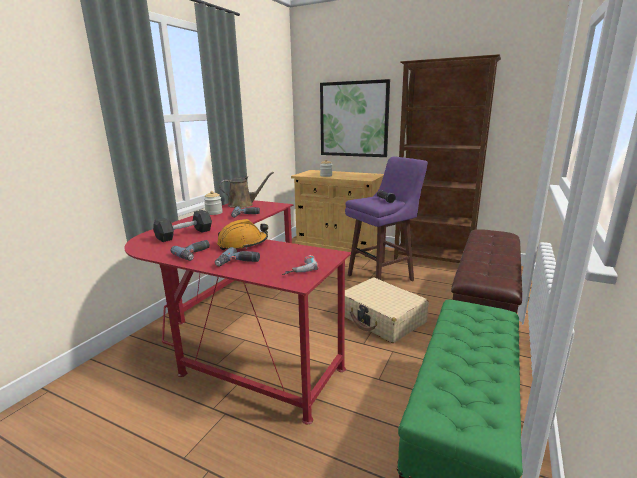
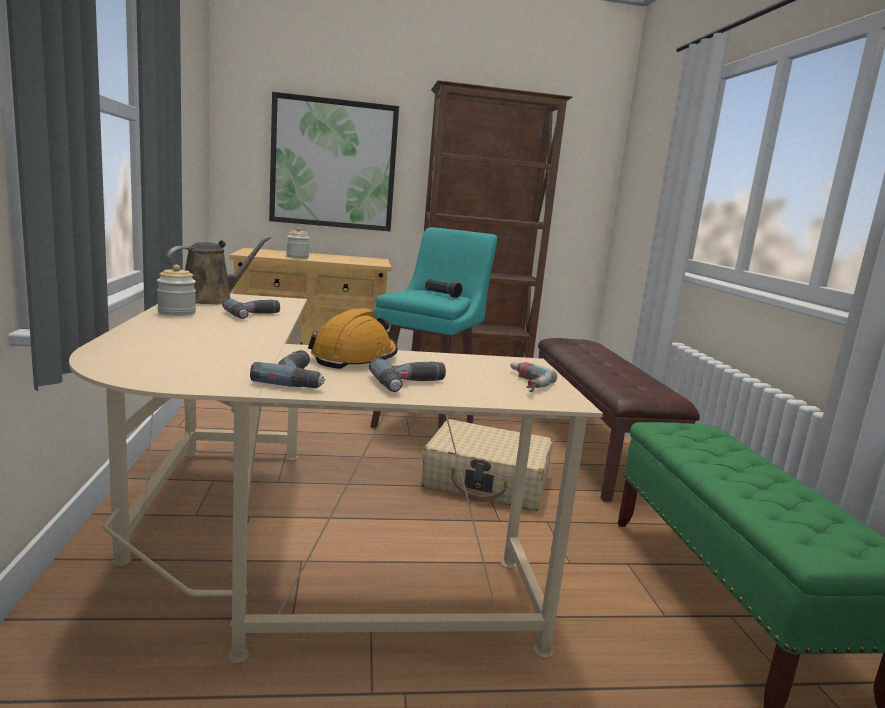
camera: 35 degrees left, 5 degrees down
red desk [124,200,351,424] -> beige desk [69,294,603,663]
black dumbbell [153,210,212,242] -> none
purple stool [345,156,428,281] -> turquoise stool [370,227,497,430]

